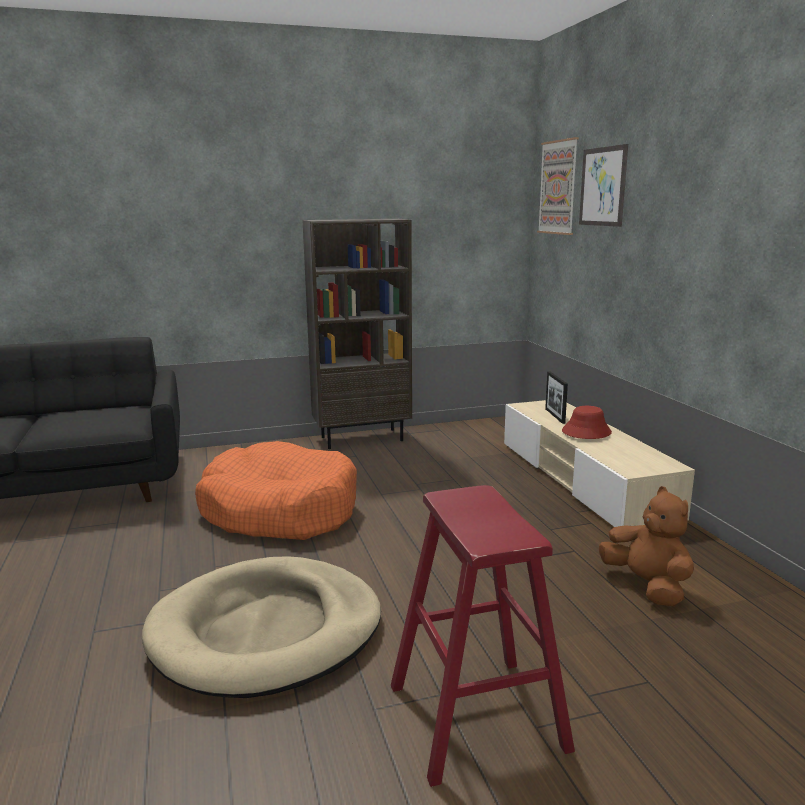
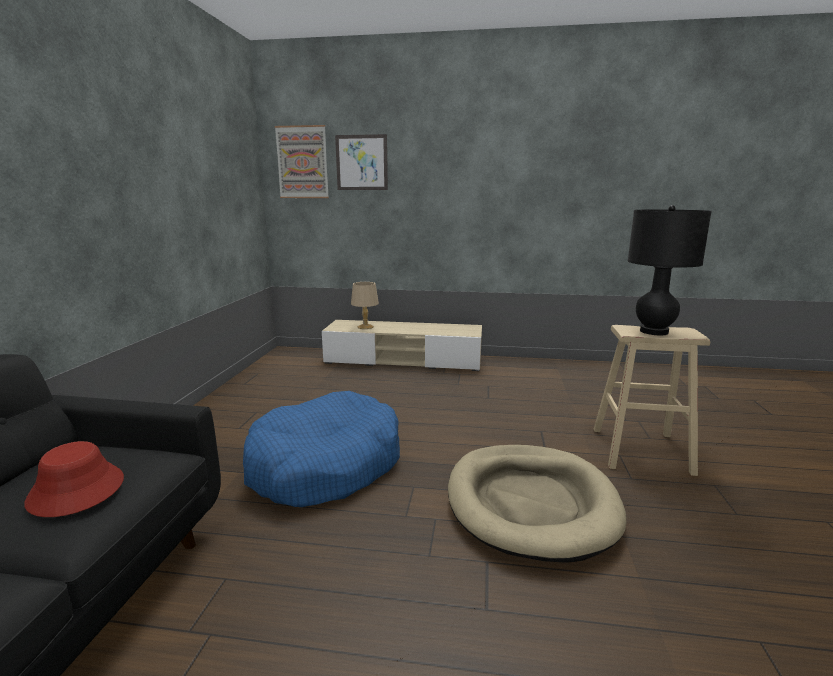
camera: 65 degrees left, 0 degrees up
orange dog bed [195,441,357,540] -> blue dog bed [243,391,400,507]
brown bookcase [303,219,412,449] -> none
red stool [391,485,575,787] -> beige stool [594,325,710,476]
picture frame [545,371,568,424] -> beige table lamp [351,282,379,329]
red hat [562,406,612,439] -> red hat moved to [24,441,124,517]
brown plush toy [599,486,694,606] -> none
none -> black table lamp [628,205,712,335]

